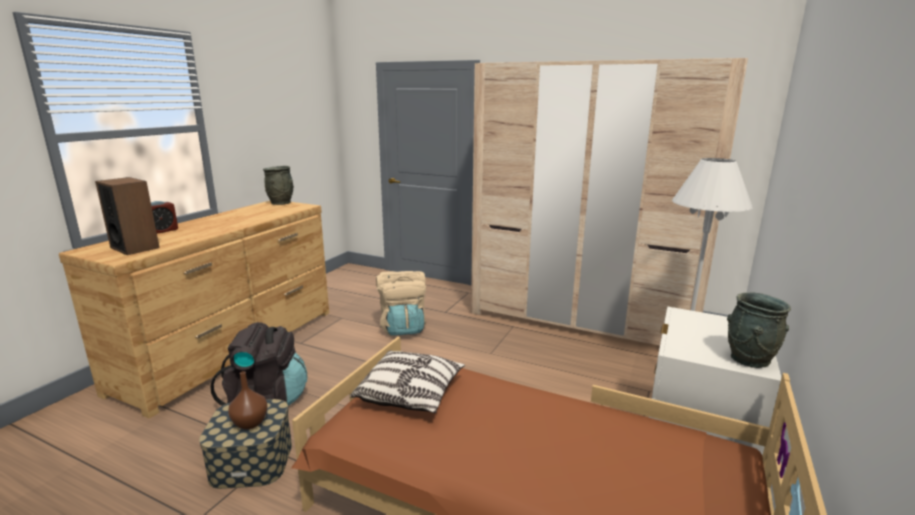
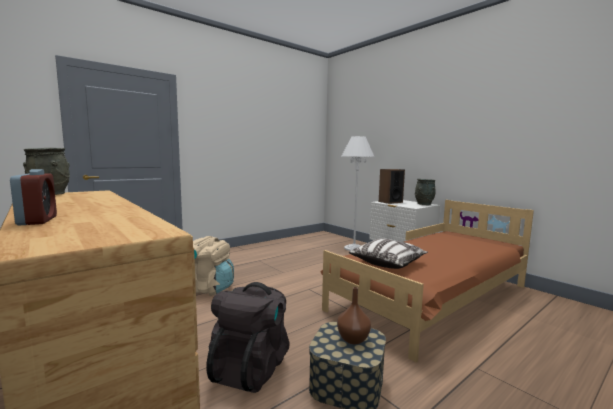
camera: 65 degrees left, 10 degrees down
speaker [95,177,160,255] -> speaker moved to [379,169,405,204]
beige wardrobe [471,58,748,346] -> none

